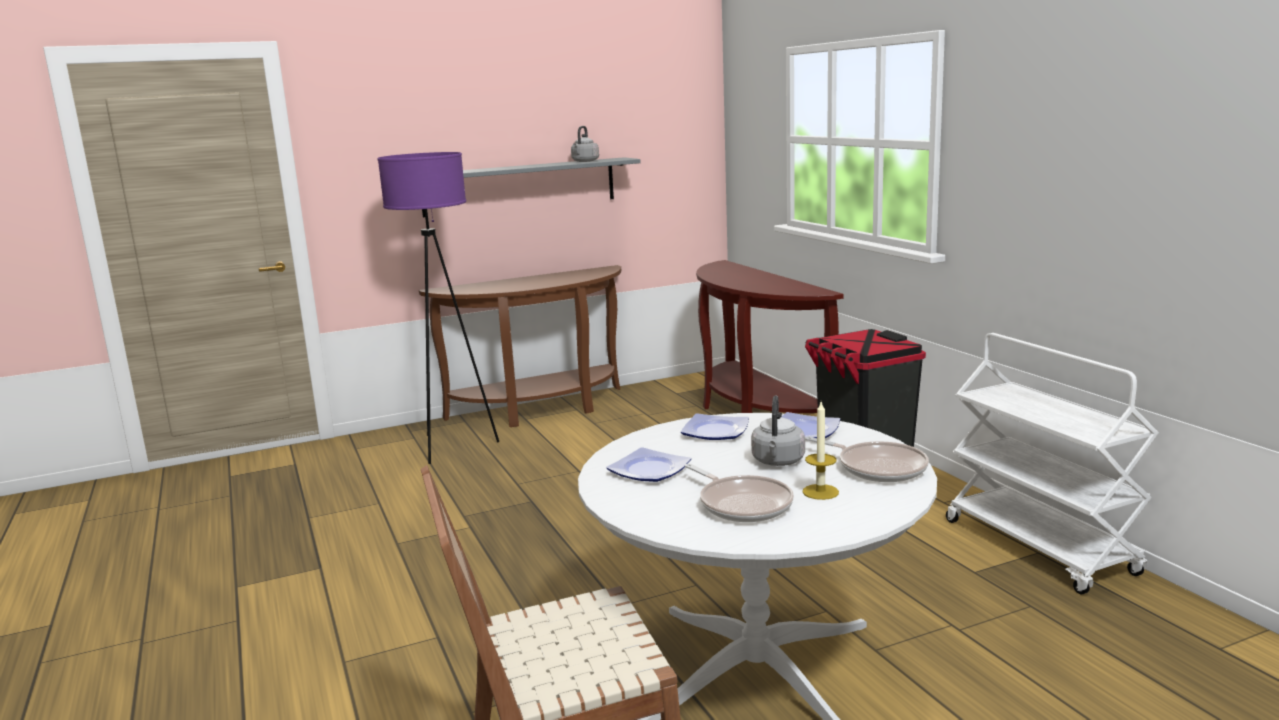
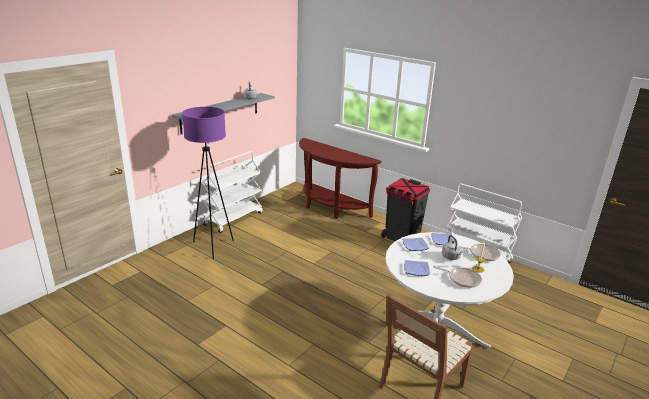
camera: 30 degrees left, 10 degrees up
brown console table [419,265,621,427] -> white cart [202,151,263,233]

